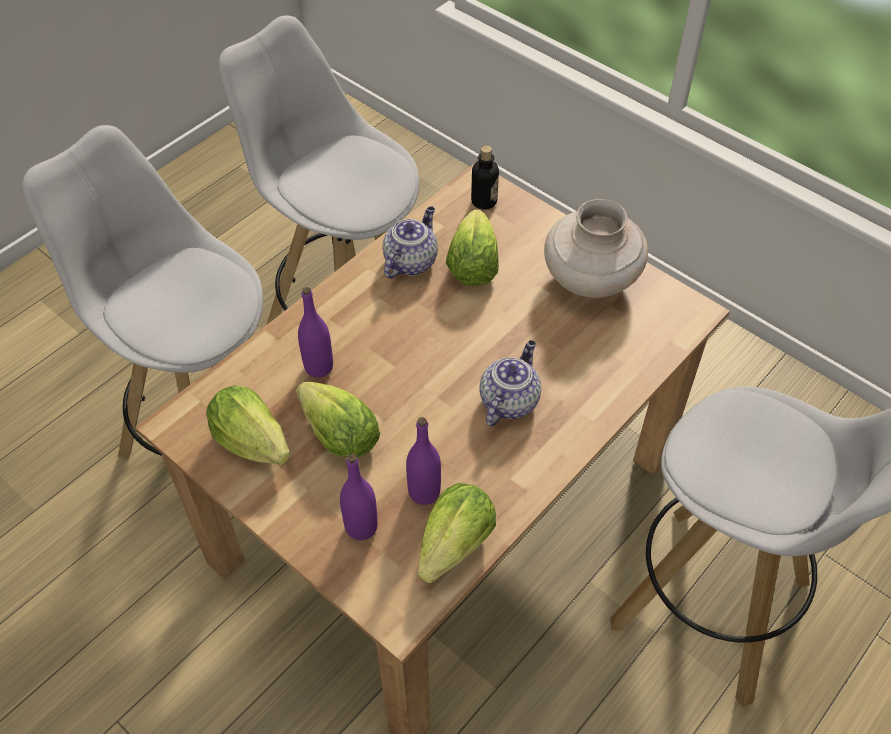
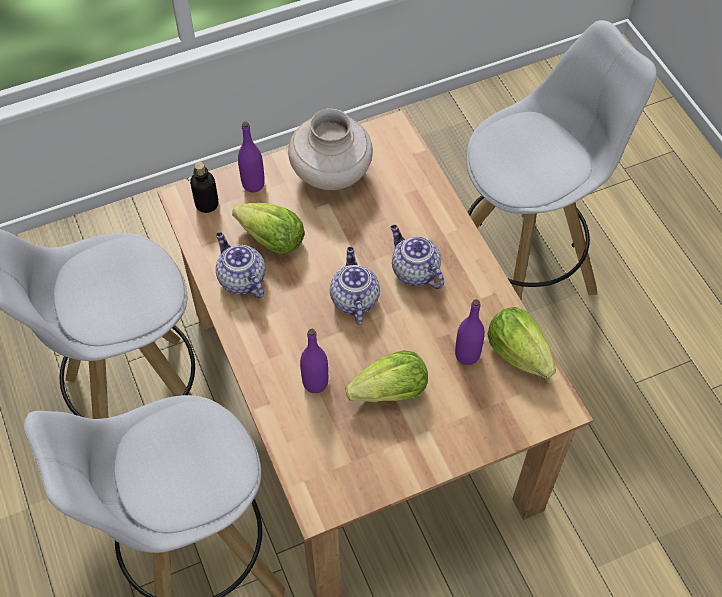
camera: 65 degrees left, 5 degrees up
lettuce [206,385,290,465] -> none
purple bottle [340,454,378,540] -> purple bottle moved to [238,122,265,192]
none -> teapot [330,247,380,325]

